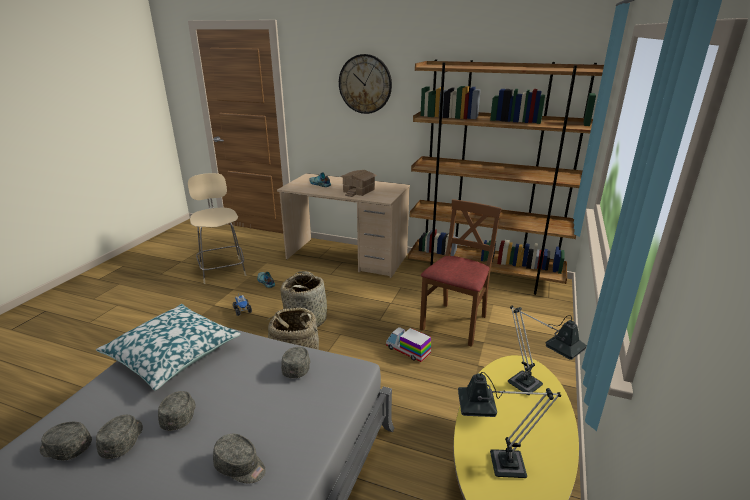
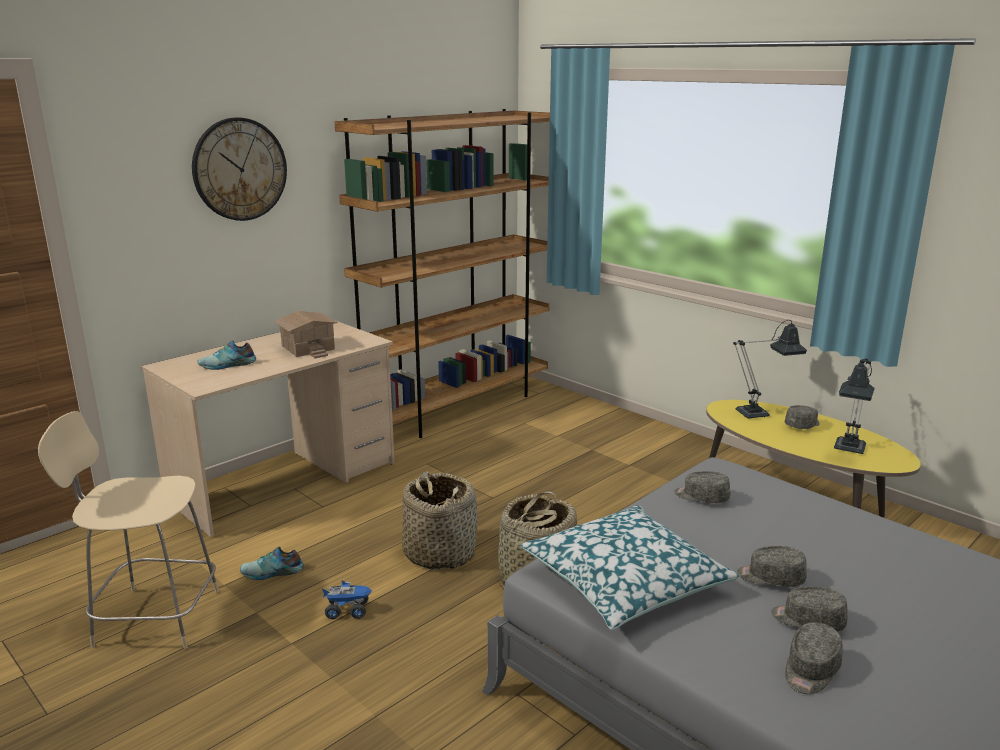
camera: 65 degrees left, 5 degrees down
grey cap [213,434,266,483] -> grey cap moved to [785,405,820,429]
toy truck [386,327,431,362] -> none
brown chair [420,199,502,347] -> none

